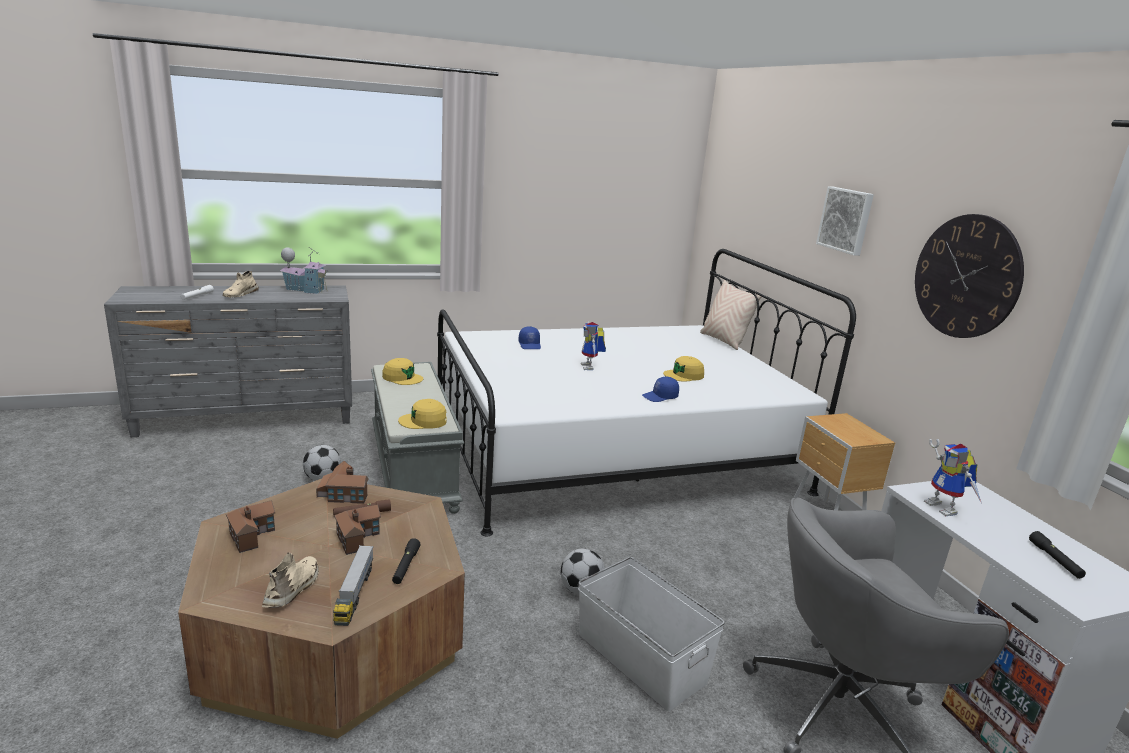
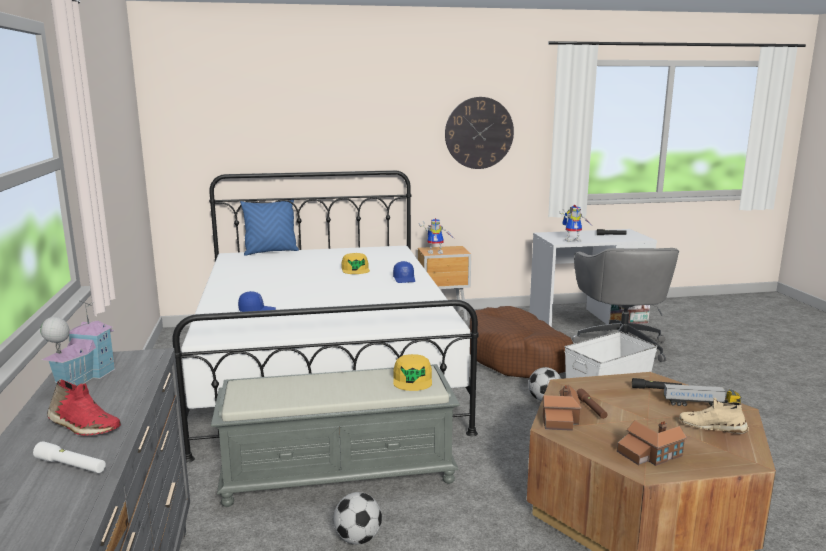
camera: 80 degrees left, 5 degrees down
beige shoe [223,271,259,298] -> red shoe [47,379,121,436]
toy house [334,504,381,555] -> none
yellow cap [382,358,423,385] -> none
toy robot [581,321,606,370] -> toy robot moved to [419,218,454,254]
beige pillow [700,280,761,350] -> blue pillow [240,200,299,256]
picture [816,186,874,256] -> none
none -> brown dog bed [469,306,574,378]

